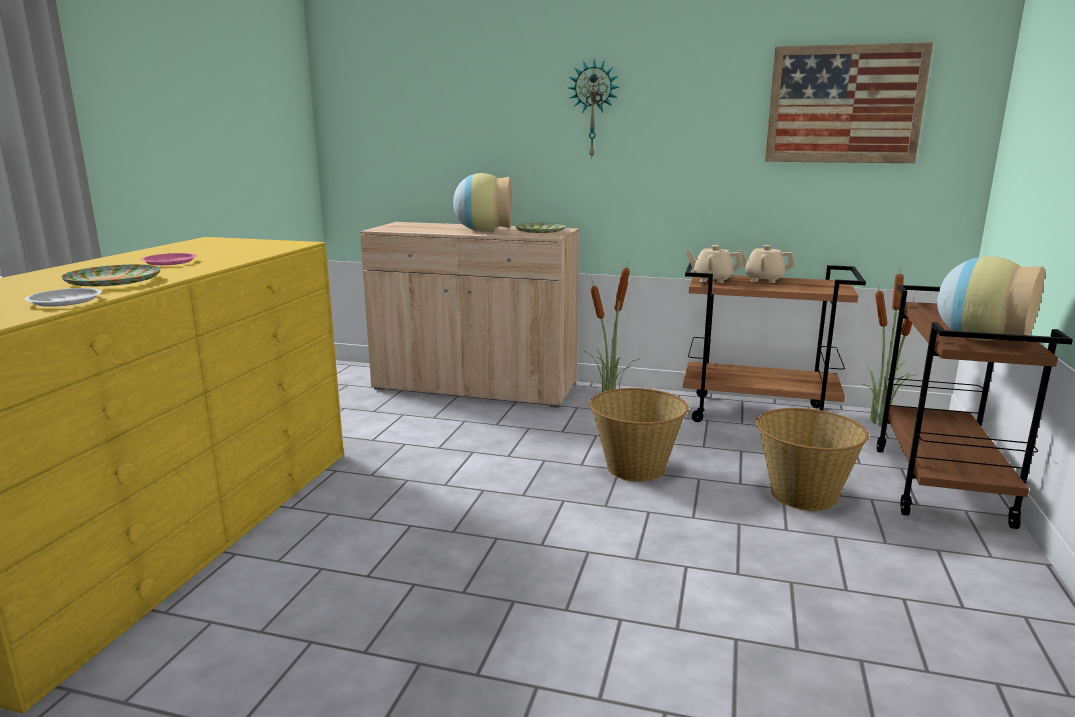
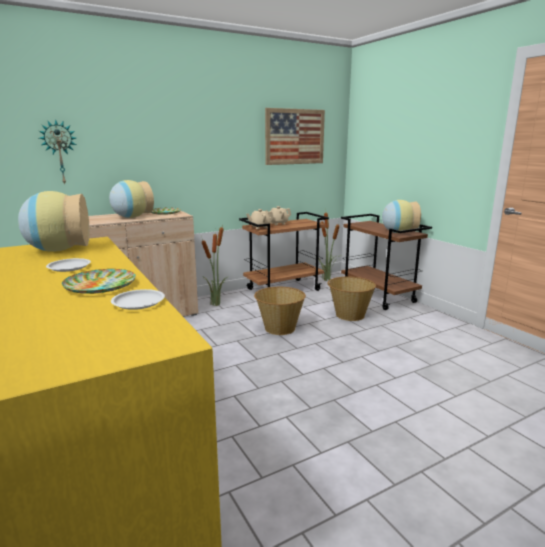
camera: 45 degrees left, 0 degrees up
pink plate [140,253,197,265] -> white plate [46,258,91,272]
wall clock [568,59,619,160] -> wall clock moved to [39,119,76,185]
none -> vase [18,191,90,252]

